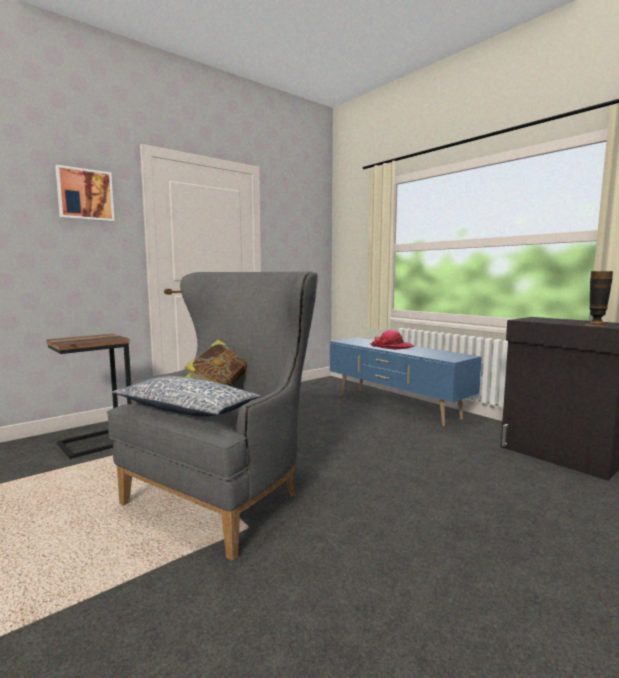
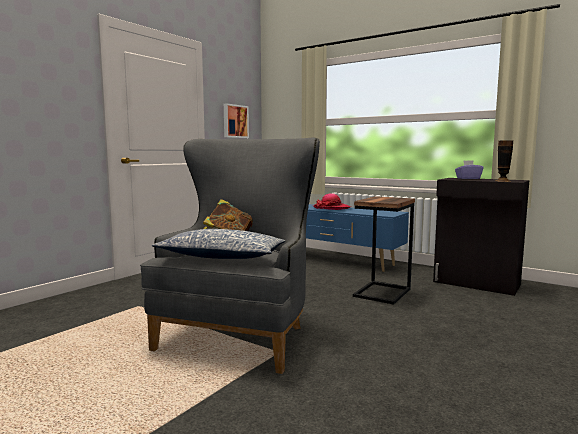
camera: 15 degrees left, 0 degrees up
side table [46,334,131,459] -> side table moved to [353,196,415,305]
picture [55,165,115,222] -> picture moved to [224,103,249,138]
none -> purple tissue box [455,160,484,179]

